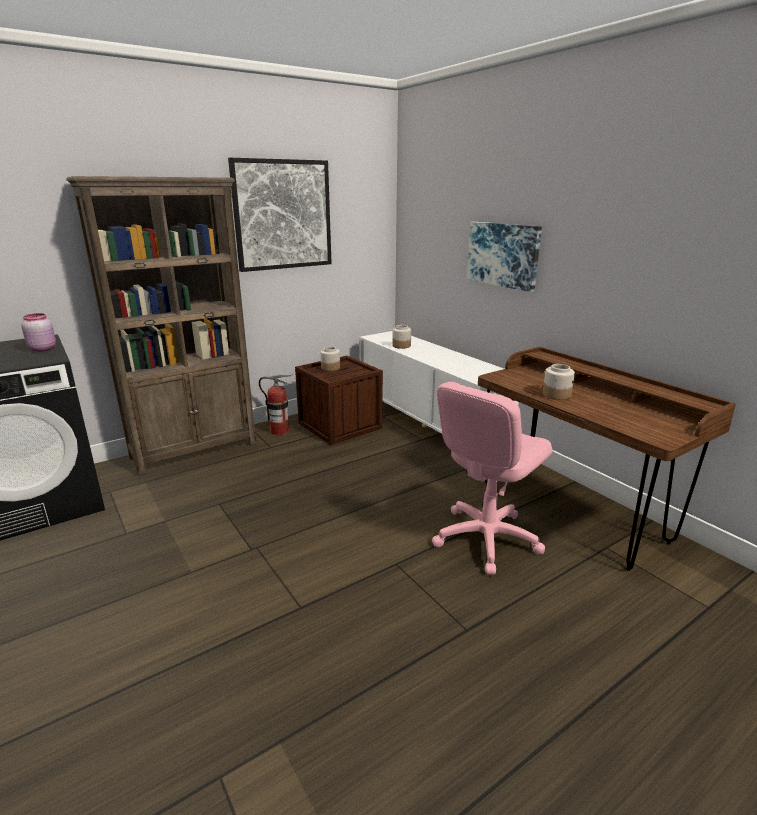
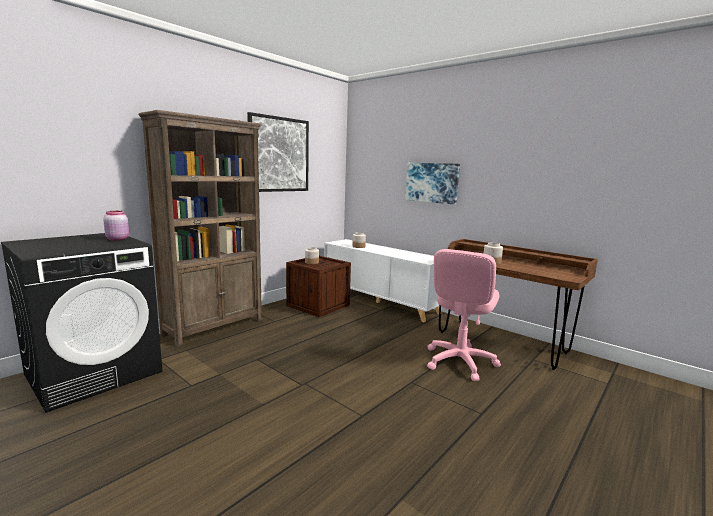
camera: 15 degrees left, 10 degrees down
fire extinguisher [259,374,293,435] -> none

